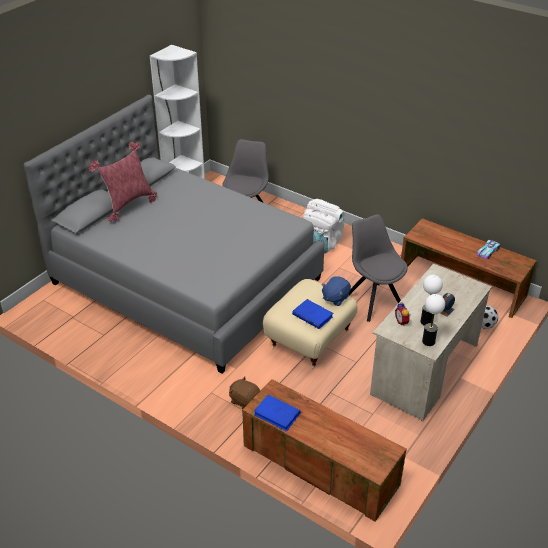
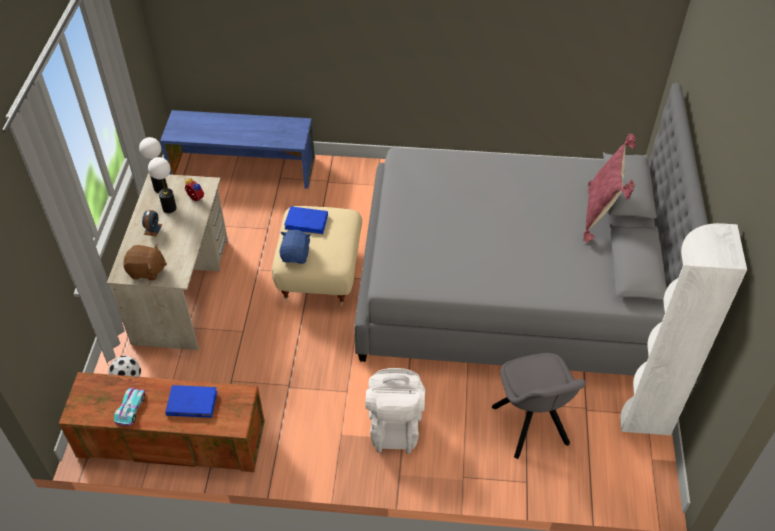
camera: 150 degrees right, 10 degrees up
brown plush toy [229,377,260,409] -> brown plush toy moved to [123,244,167,281]
brown bench [242,379,407,522] -> blue bench [160,110,315,189]
blue book [254,394,301,432] -> blue book moved to [165,385,217,418]
grey chair [349,214,408,322] -> none

